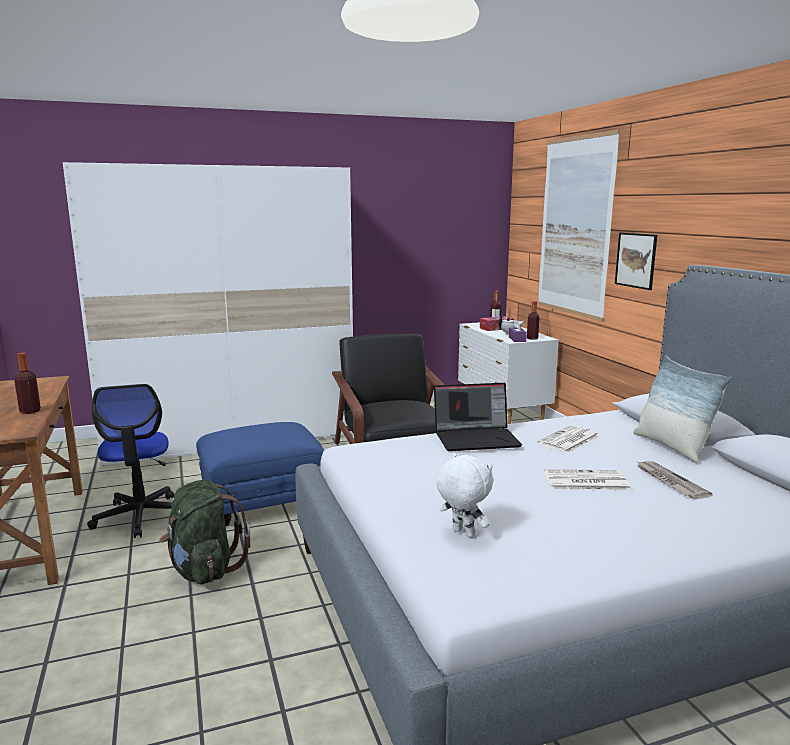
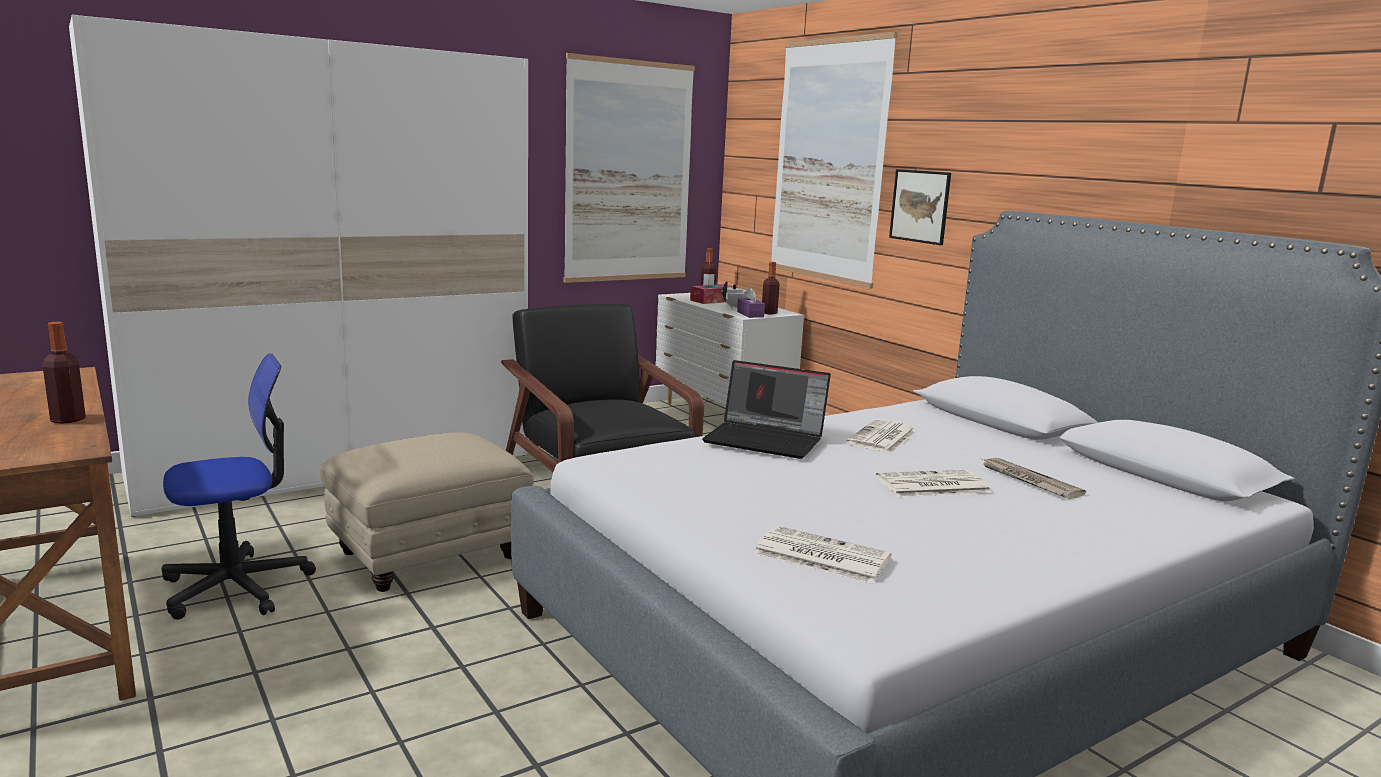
camera: 15 degrees left, 0 degrees up
office chair [87,384,174,538] -> office chair turned 90 degrees counterclockwise [161,353,316,620]
green backpack [159,480,250,584] -> none
blue ottoman [196,422,324,526] -> beige ottoman [320,432,534,592]
laptop [434,383,522,451] -> laptop turned 45 degrees clockwise [702,360,831,459]
white plush toy [436,453,493,538] -> newspaper [753,526,892,584]
pillow [633,356,732,463] -> none
none -> picture [564,53,695,283]

